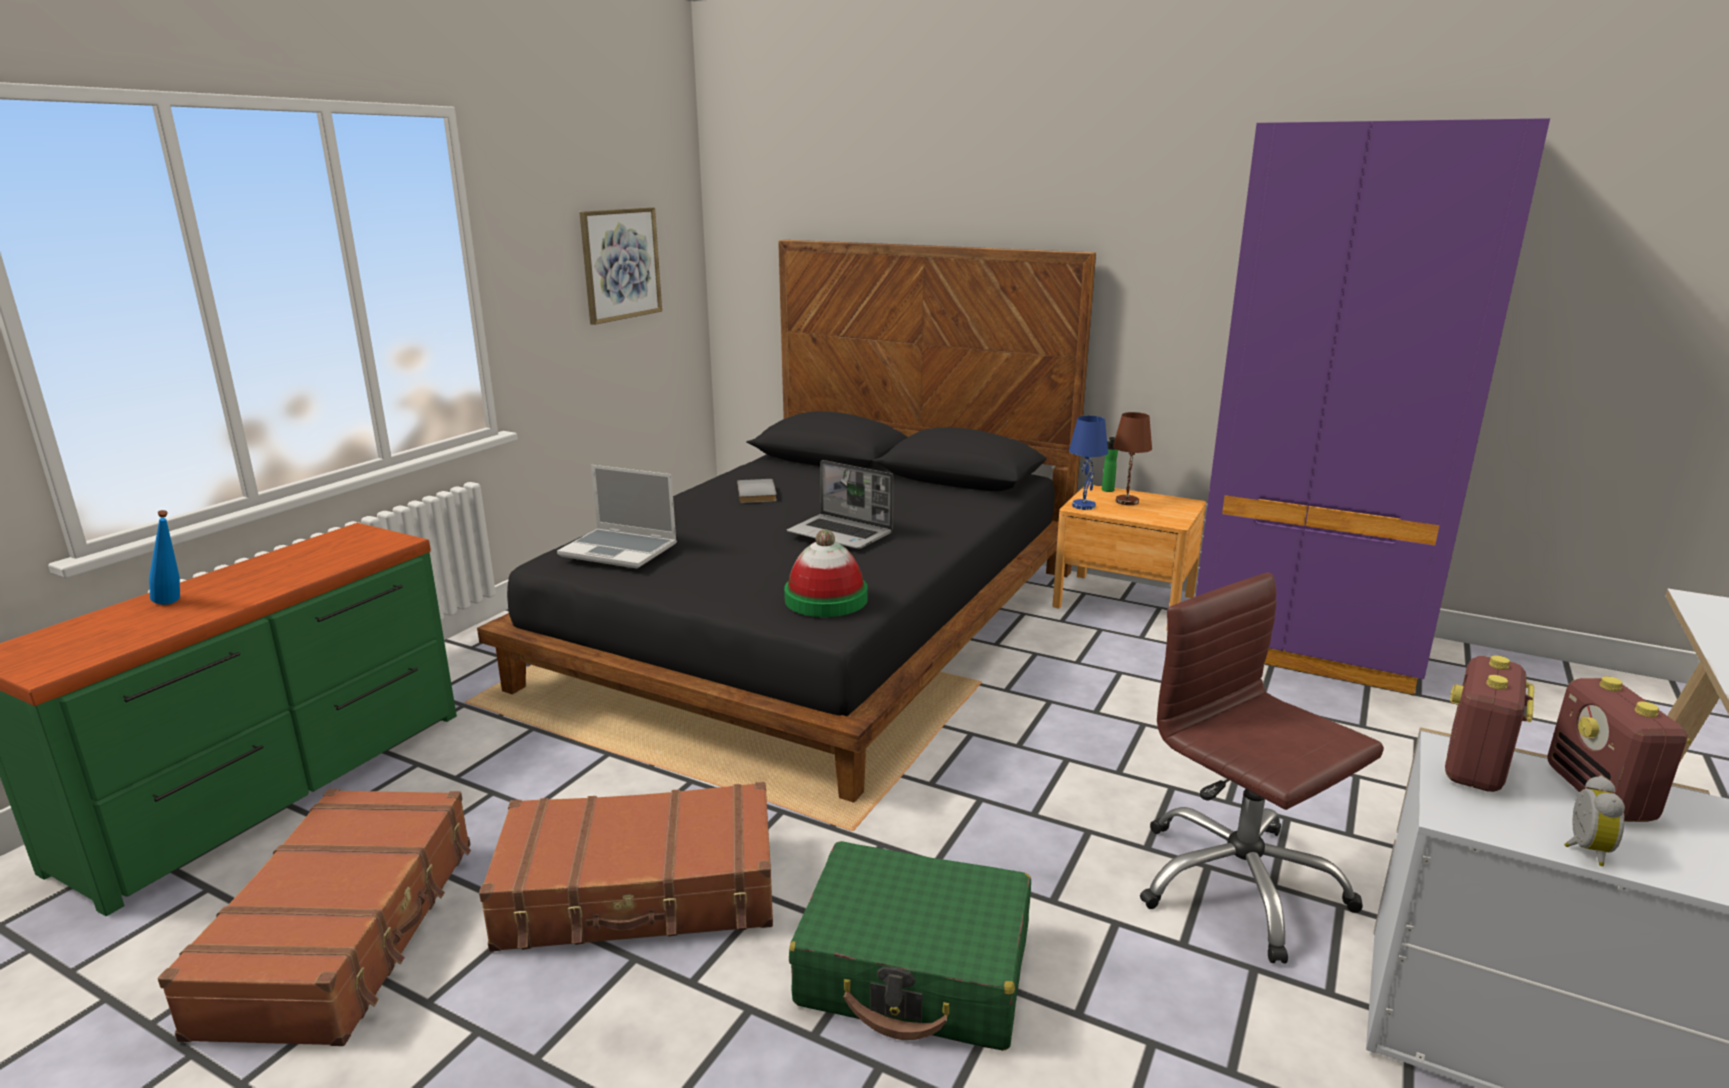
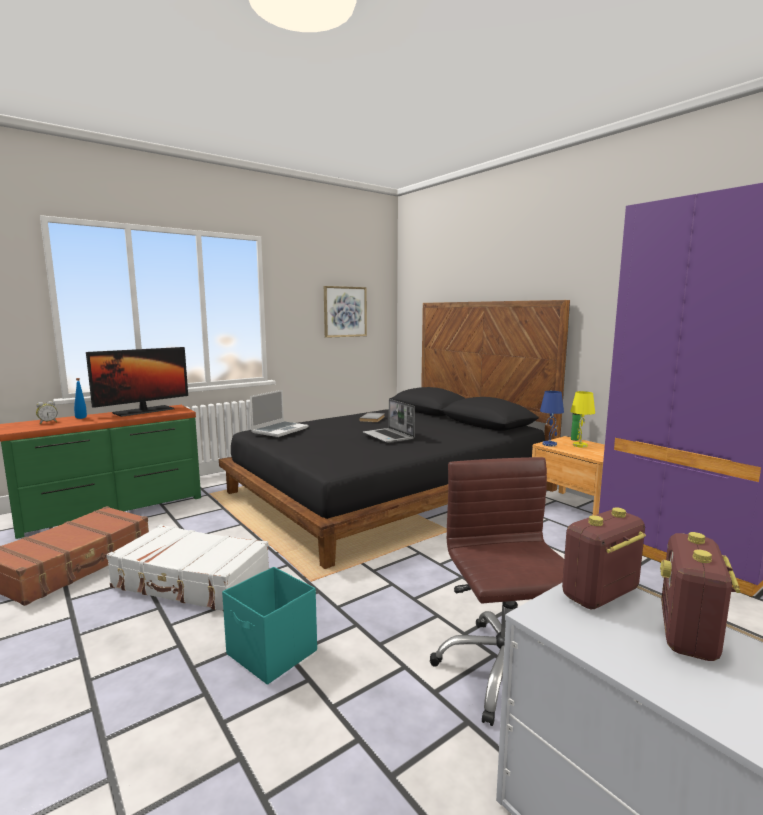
camera: 25 degrees right, 10 degrees down
brown suitcase [479,782,773,952] -> white suitcase [106,524,269,611]
laptop [557,465,677,569] -> laptop turned 105 degrees counterclockwise [250,390,308,437]
hat [784,529,868,617] -> none
green suitcase [789,841,1031,1051] -> turquoise storage box [222,567,317,685]
brown table lamp [1113,412,1152,505] -> yellow table lamp [570,391,595,448]
alarm clock [1564,776,1625,866] -> alarm clock moved to [36,401,57,424]
none -> monitor [86,347,188,417]

